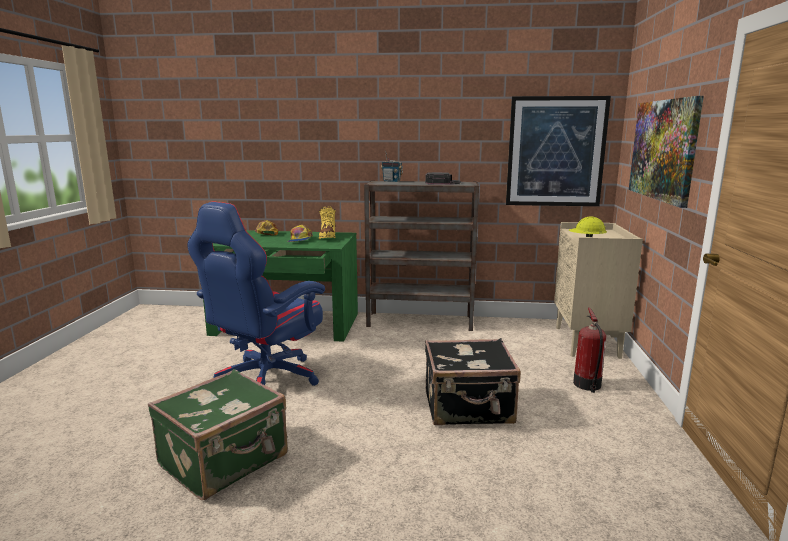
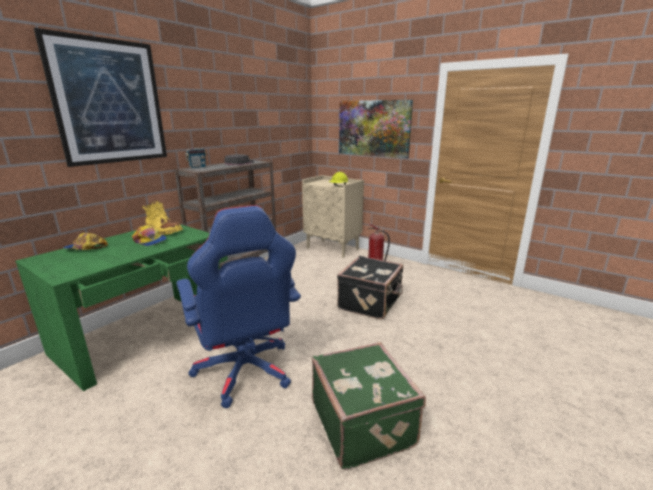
camera: 60 degrees left, 5 degrees up
picture [506,96,611,206] -> picture moved to [34,28,167,167]

